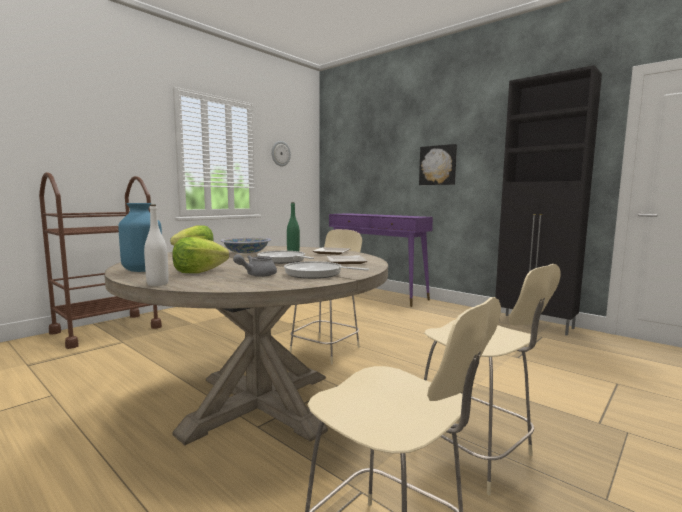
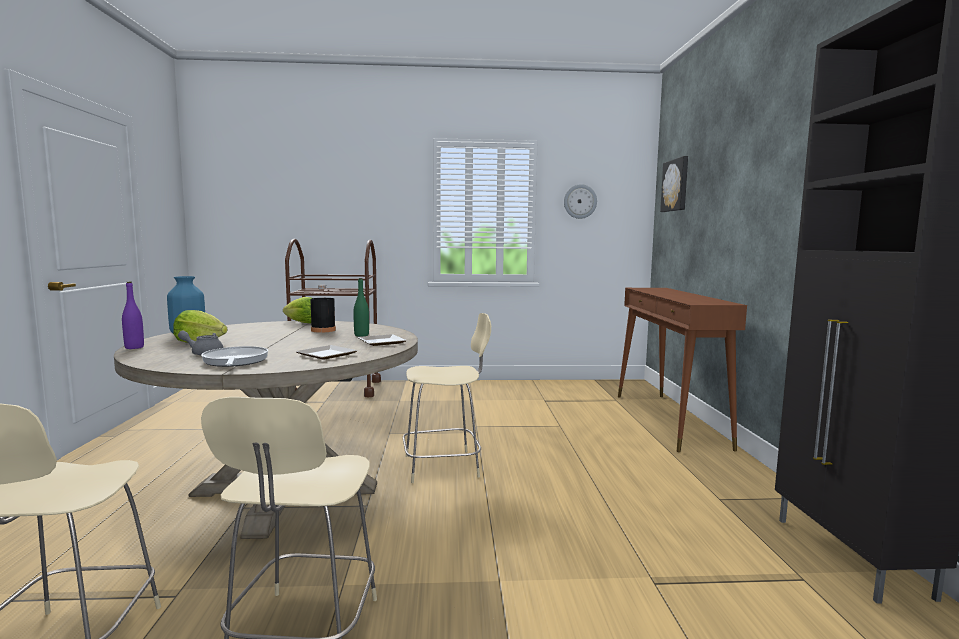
camera: 45 degrees right, 0 degrees up
white bottle [144,205,169,286] -> purple bottle [122,282,144,349]
bowl [221,237,271,253] -> black bottle [311,285,336,333]
frying pan [257,251,314,264] -> none
purple console table [329,213,433,307] -> brown console table [618,288,747,452]
picture [419,144,457,185] -> picture moved to [660,156,688,212]

